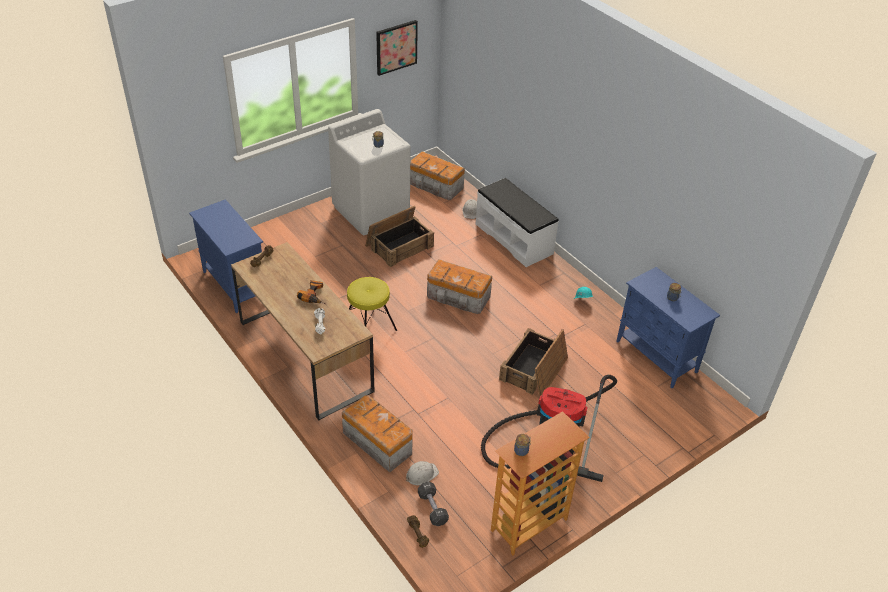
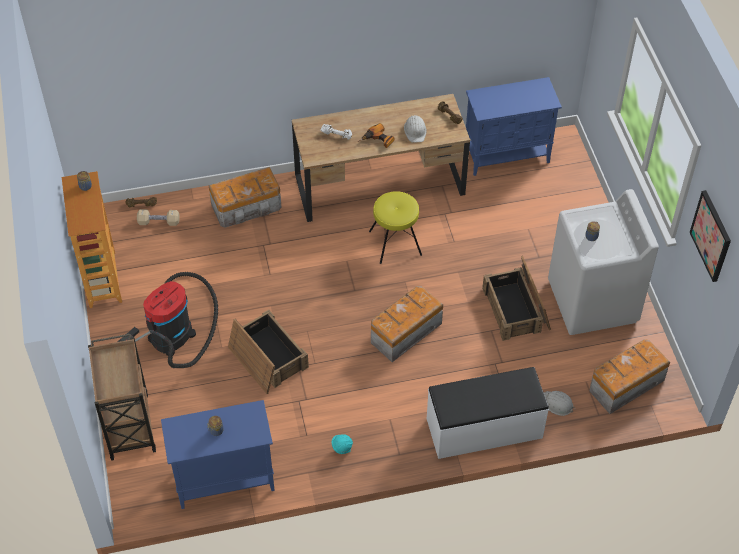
camera: 115 degrees right, 10 degrees up
white hard hat [406,461,439,485] -> white hard hat moved to [404,115,427,142]
black dumbbell [418,482,449,526] -> beige dumbbell [137,209,180,226]
none -> brown cart [88,334,156,461]

